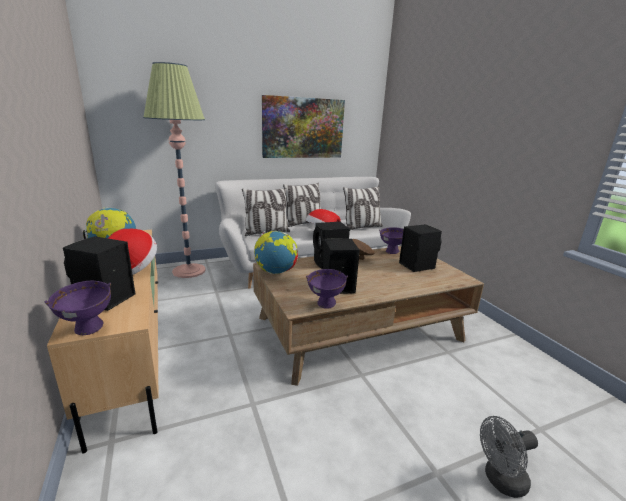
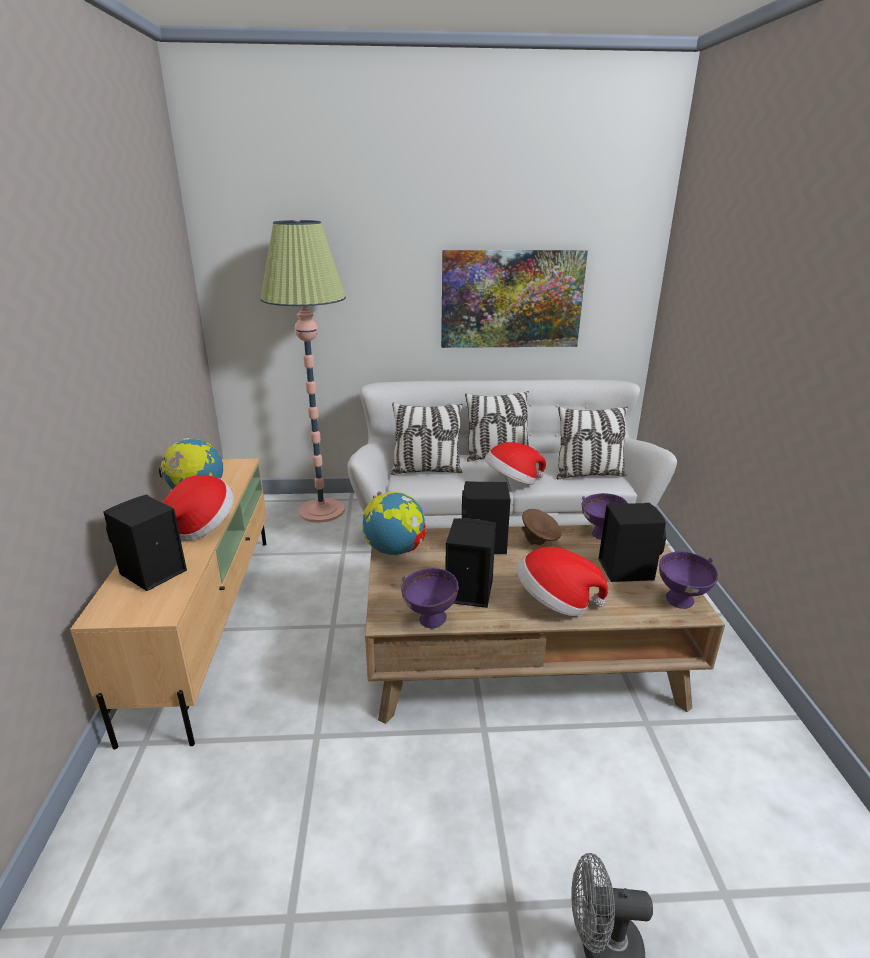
camera: 20 degrees right, 5 degrees up
purple bowl [45,281,111,335] -> purple bowl moved to [659,551,718,609]
none -> hat [517,547,608,616]

